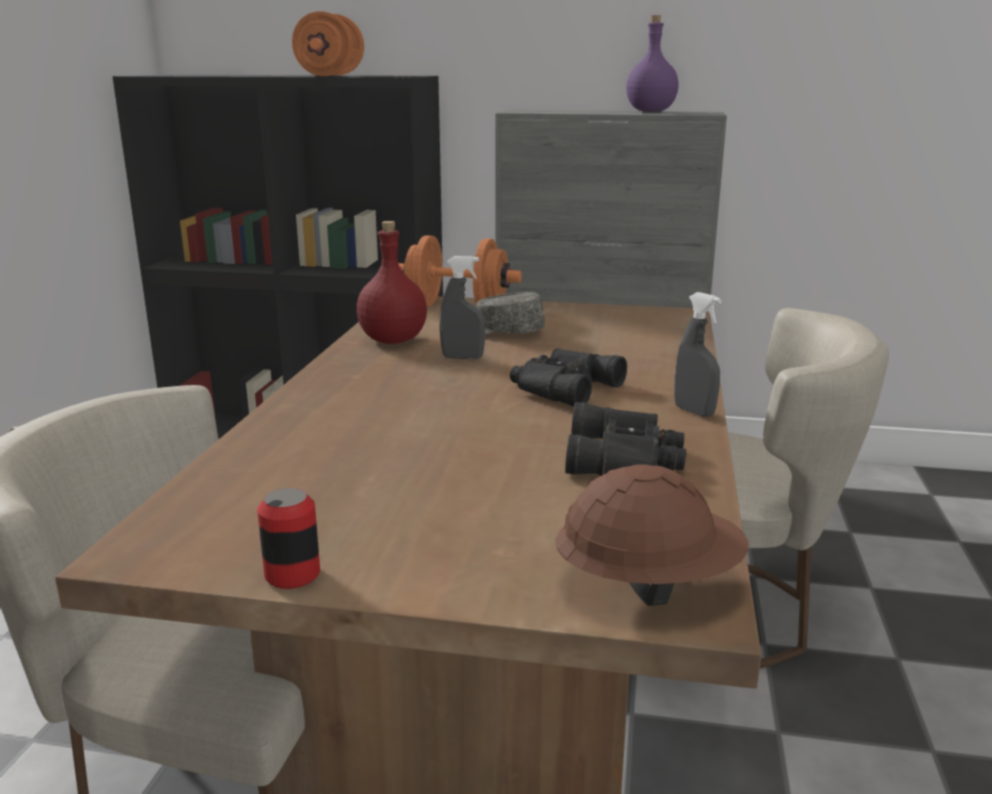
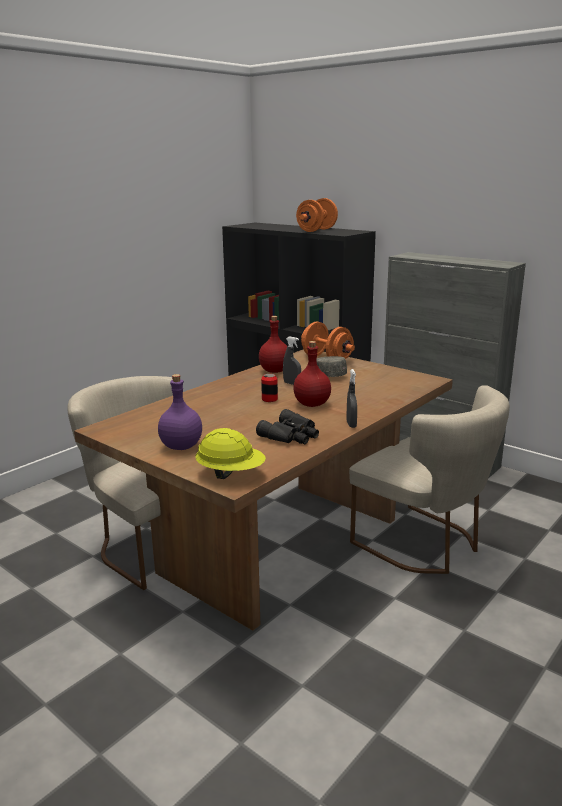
camera: 30 degrees right, 0 degrees up
can [257,488,320,589] -> can moved to [261,374,278,402]
black binoculars [510,348,627,407] -> red bottle [293,341,331,407]
brown hard hat [555,464,748,606] -> yellow hard hat [195,428,266,479]
purple bottle [626,15,679,112] -> purple bottle moved to [158,374,202,450]

